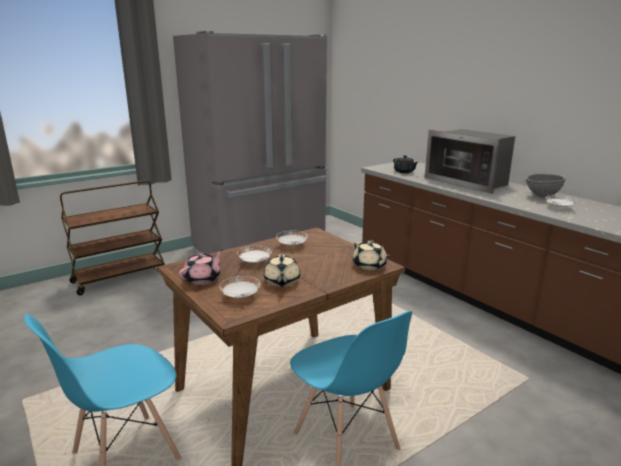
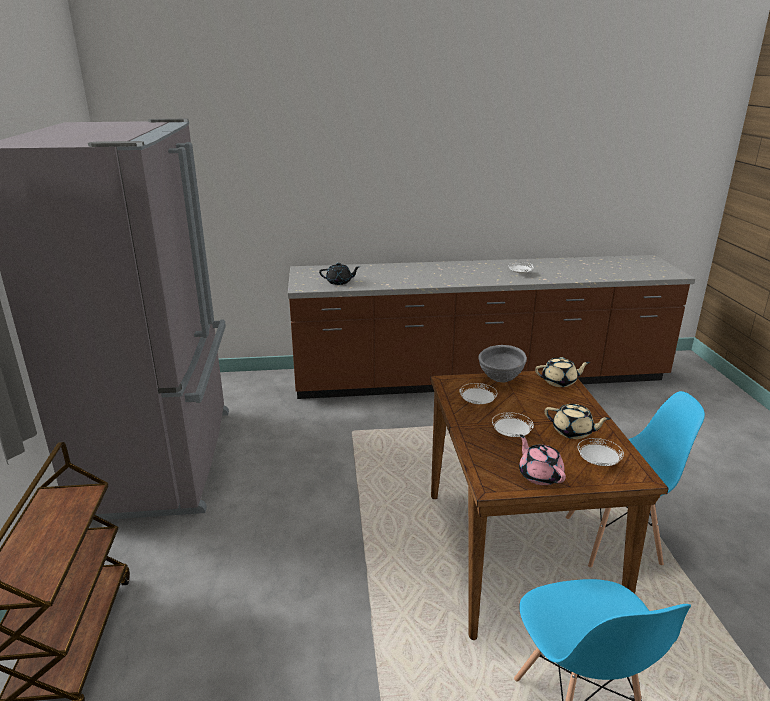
camera: 60 degrees left, 5 degrees up
microwave [425,129,515,194] -> none
grey bowl [525,173,566,198] -> grey bowl moved to [479,345,527,382]

